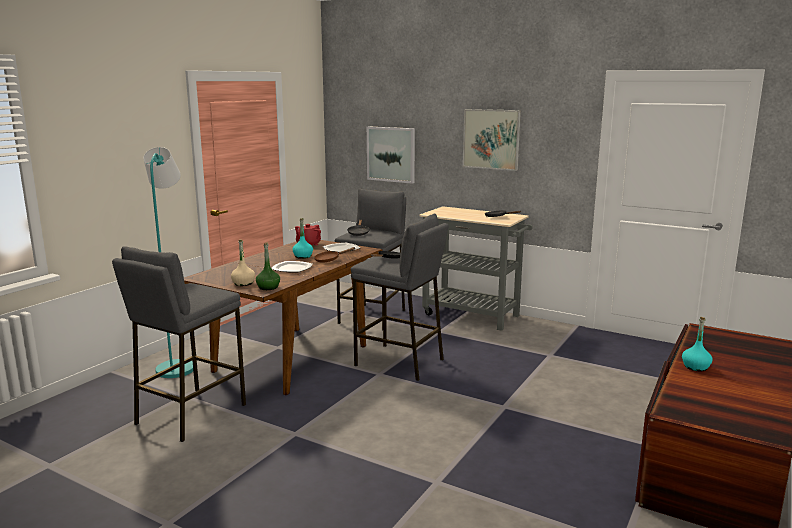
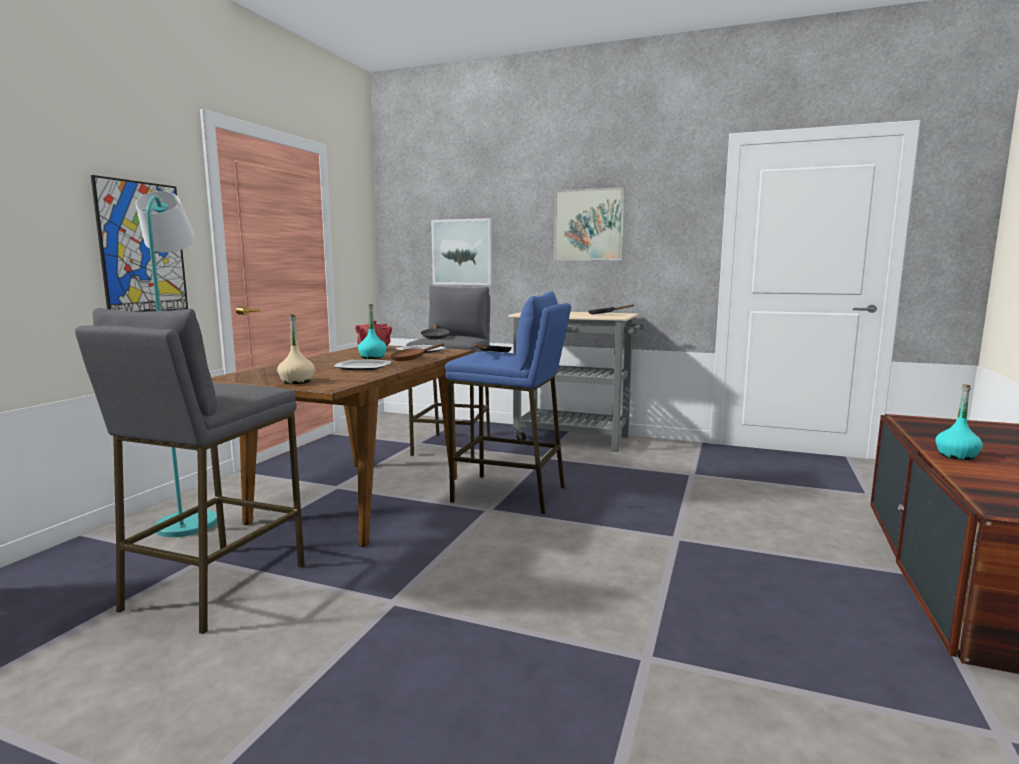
camera: 10 degrees left, 5 degrees down
green bottle [256,243,280,290] -> none
grey stool [351,214,448,381] -> blue stool [445,291,571,515]
none -> picture [91,175,188,312]

